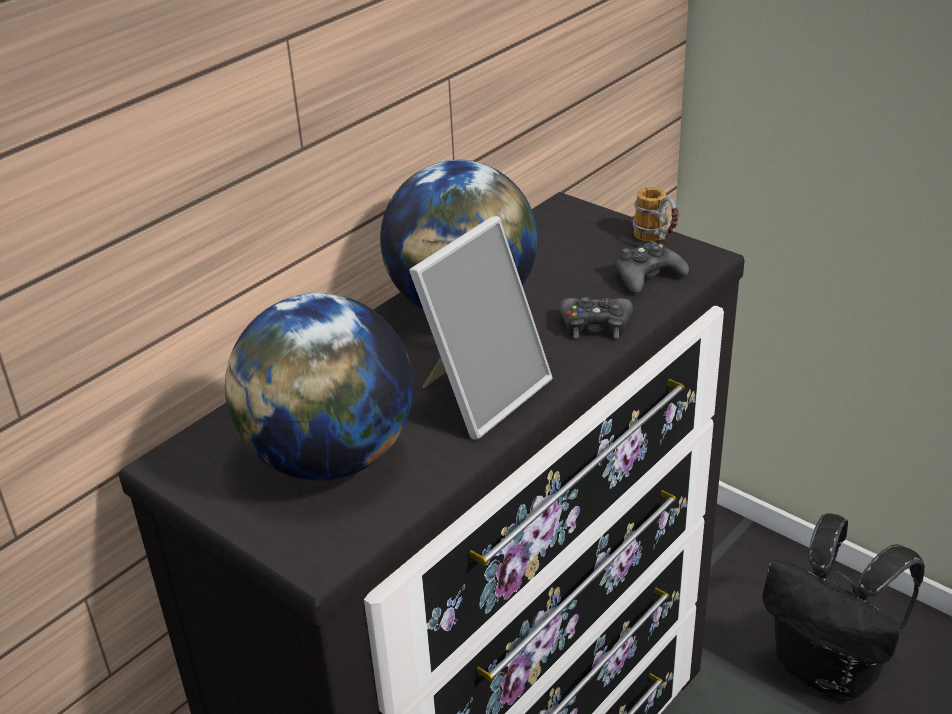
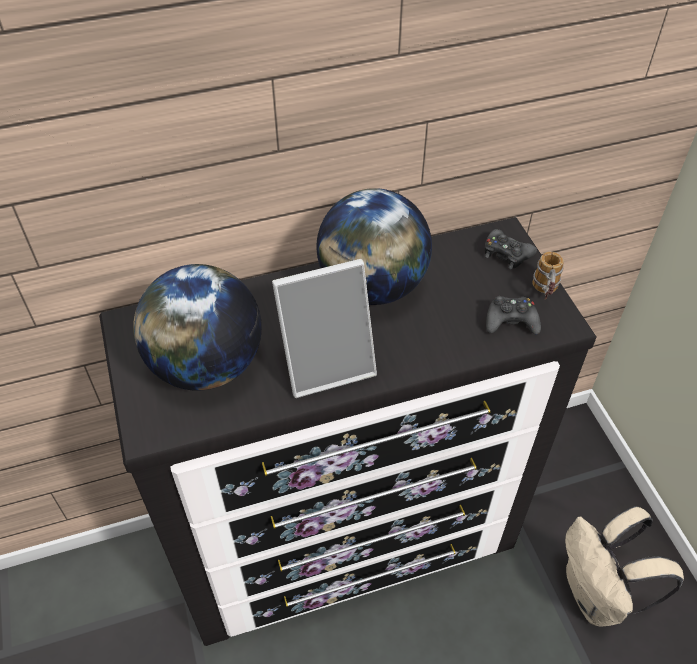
camera: 30 degrees right, 15 degrees up
black game controller [559,297,633,338] -> black game controller moved to [484,229,537,269]
black backpack [762,514,925,702] -> beige backpack [565,506,684,627]

